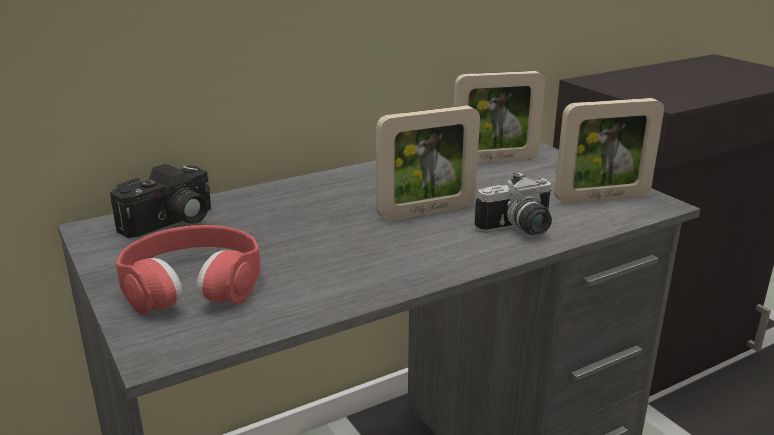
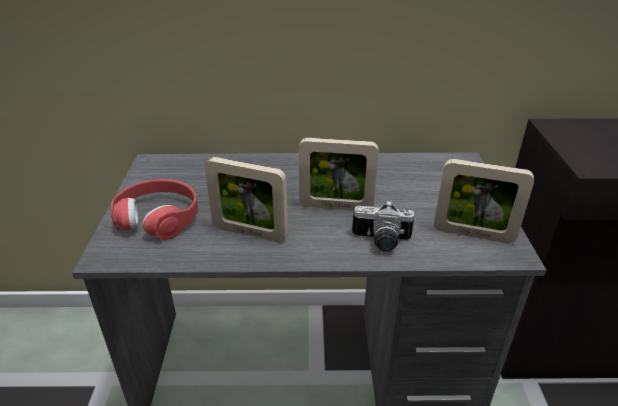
camera: 30 degrees right, 10 degrees up
camera [110,164,211,238] -> none
picture frame [454,71,545,163] -> picture frame moved to [205,157,288,243]

